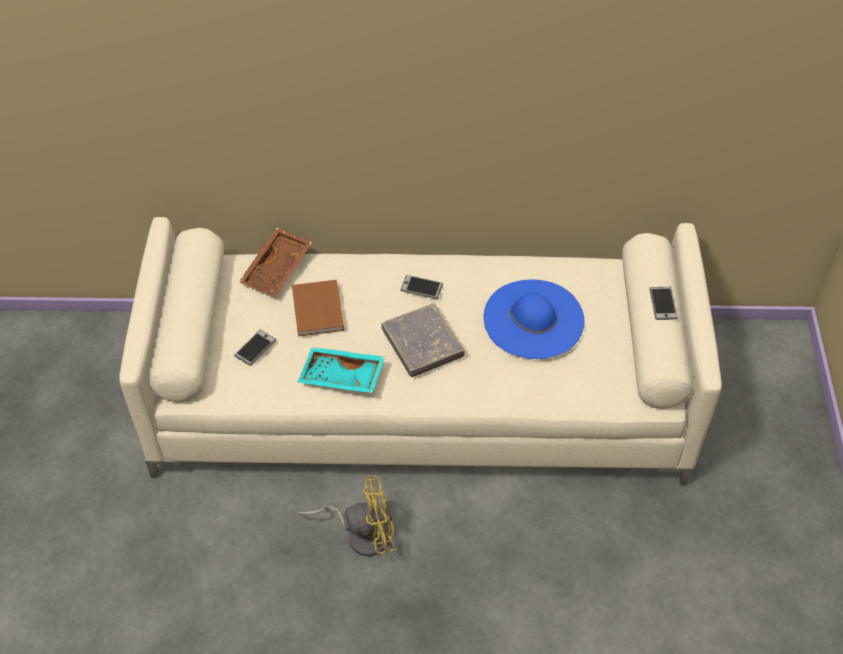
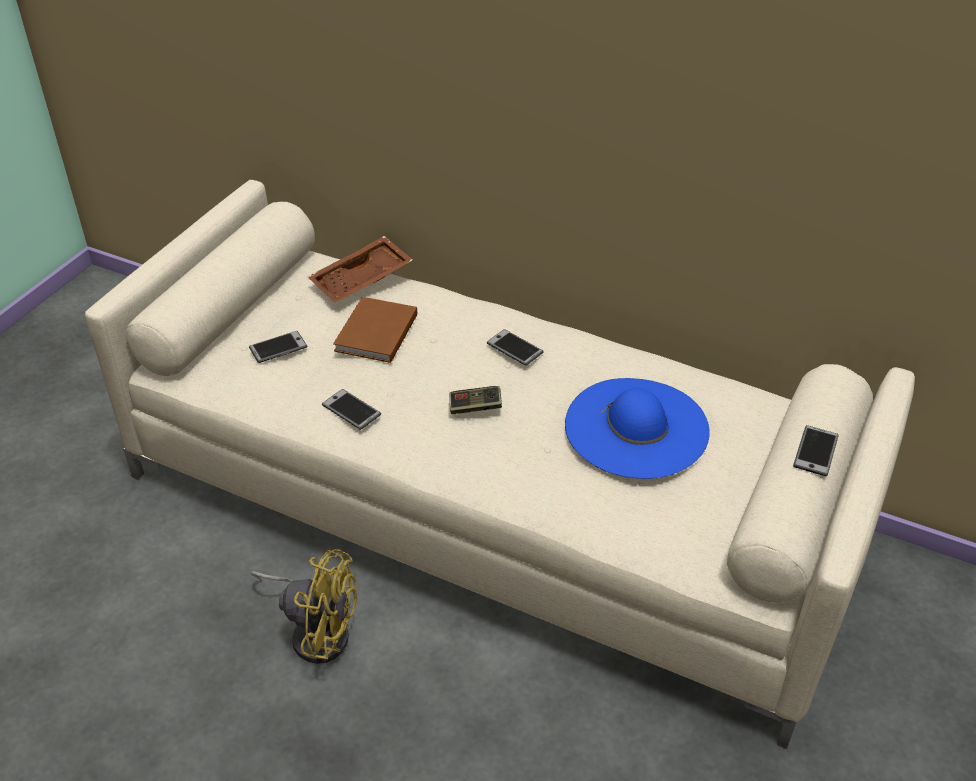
camera: 25 degrees right, 10 degrees down
turquoise tray [298,347,385,393] -> phone [322,389,381,430]
grey book [382,303,465,377] -> game controller [449,386,502,414]

